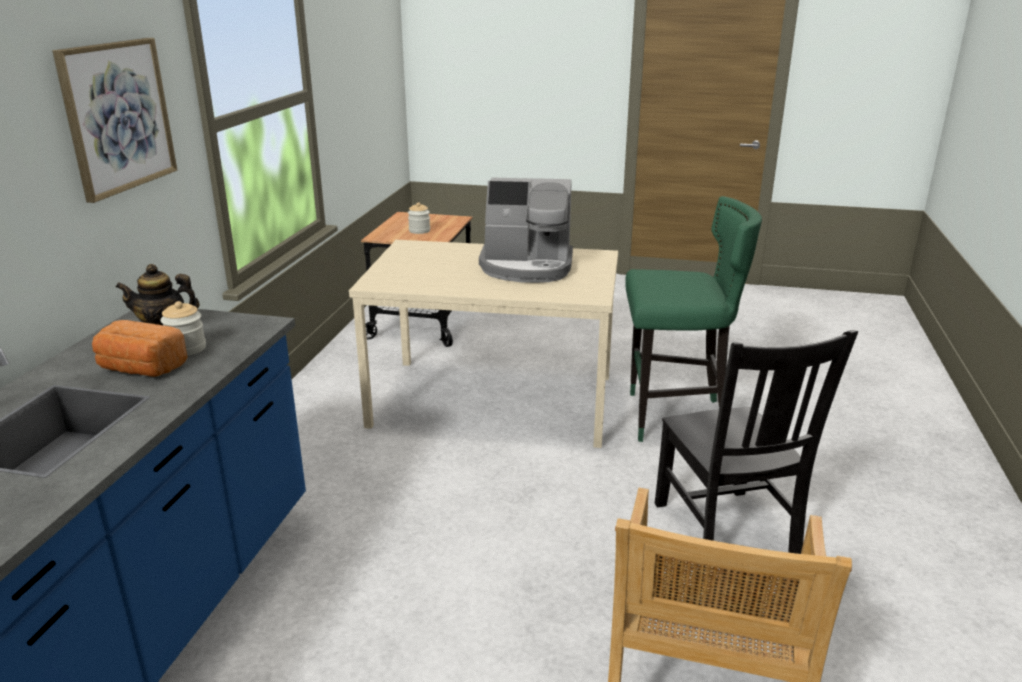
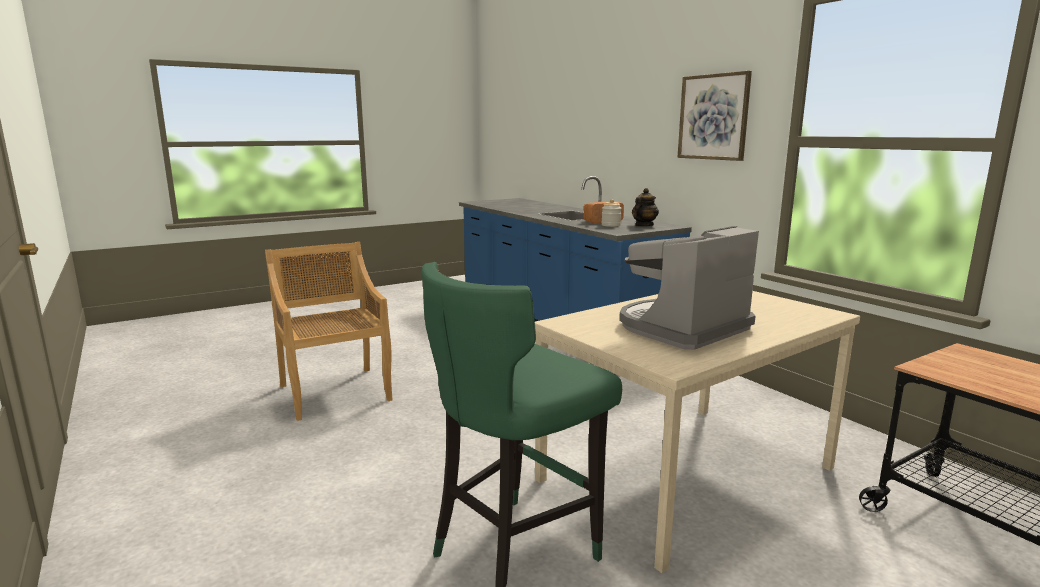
camera: 135 degrees right, 10 degrees down
jar [408,202,430,234] -> none
black chair [655,330,858,571] -> none

